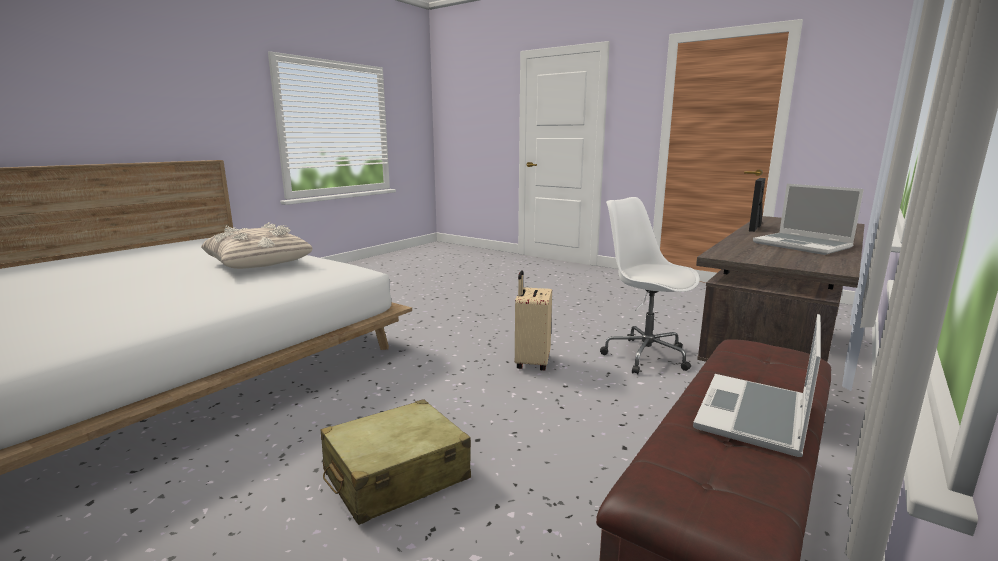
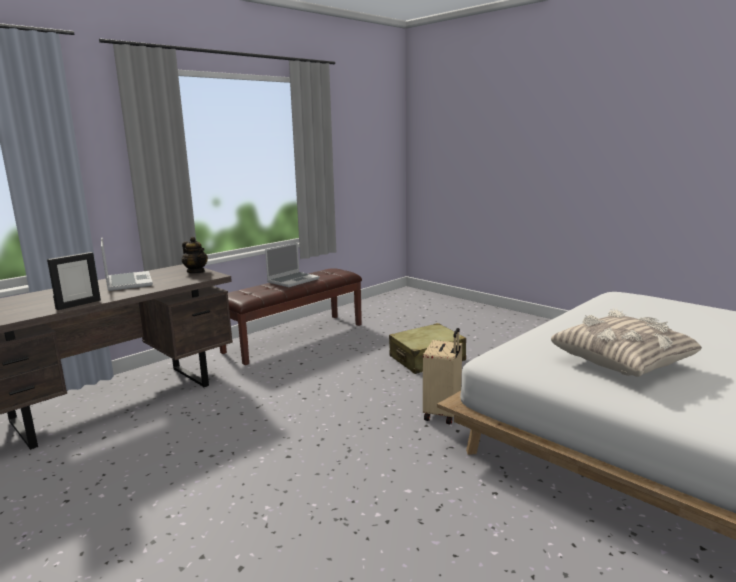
camera: 170 degrees left, 0 degrees up
beige suitcase [515,270,552,371] -> beige suitcase moved to [423,328,462,424]
white office chair [600,197,700,374] -> none
none -> teapot [182,237,208,273]

